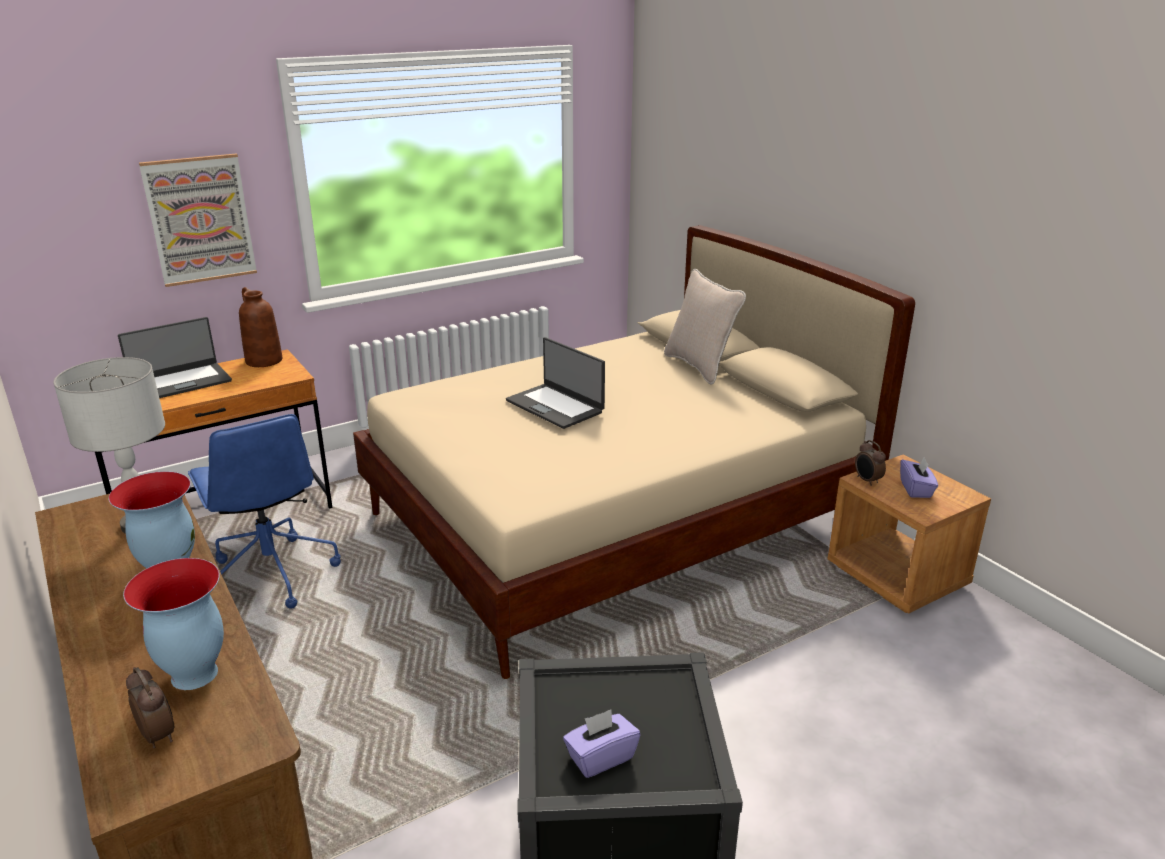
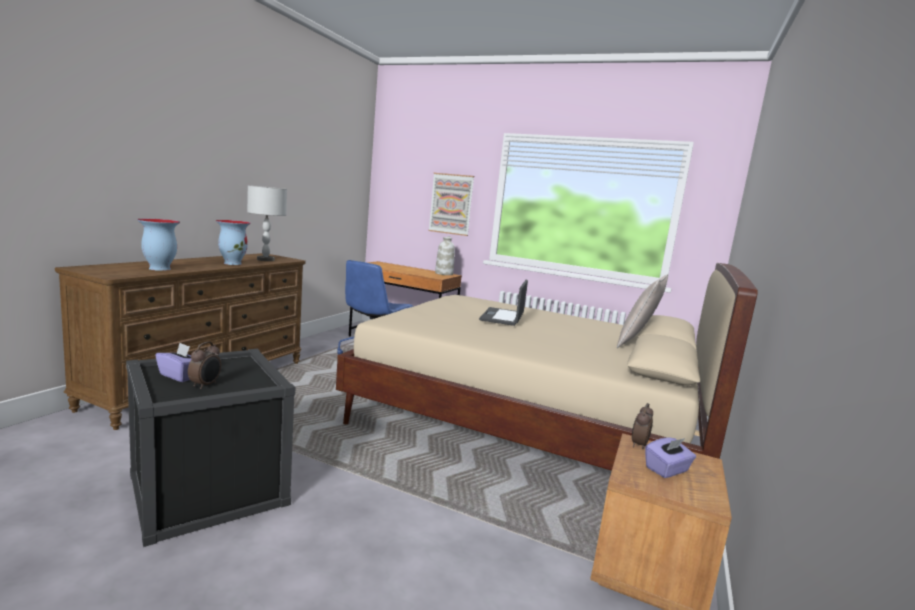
camera: 55 degrees right, 15 degrees down
laptop [118,317,232,398] -> none
alarm clock [126,667,174,748] -> alarm clock moved to [188,342,221,389]
brown vase [239,287,283,367] -> white vase [435,236,455,275]

